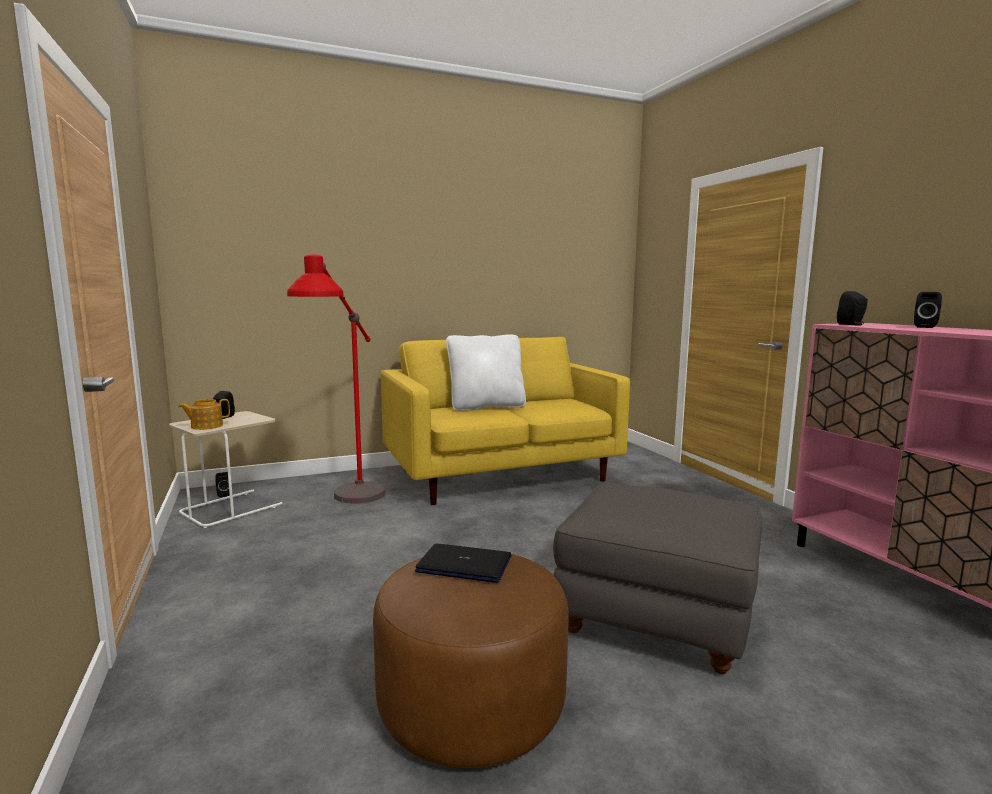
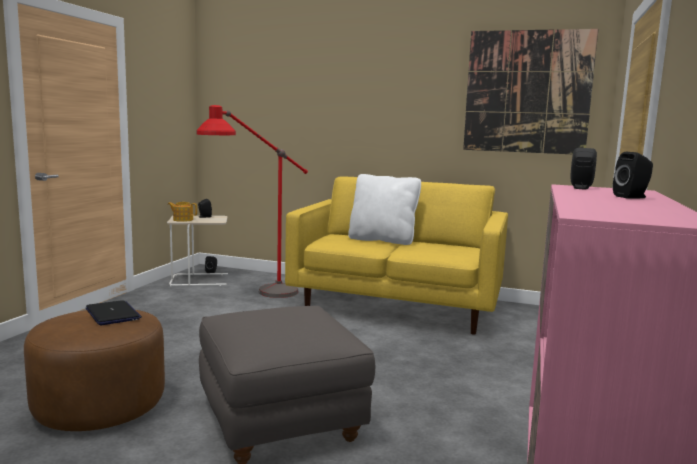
camera: 40 degrees right, 0 degrees up
none -> picture [463,29,598,154]

